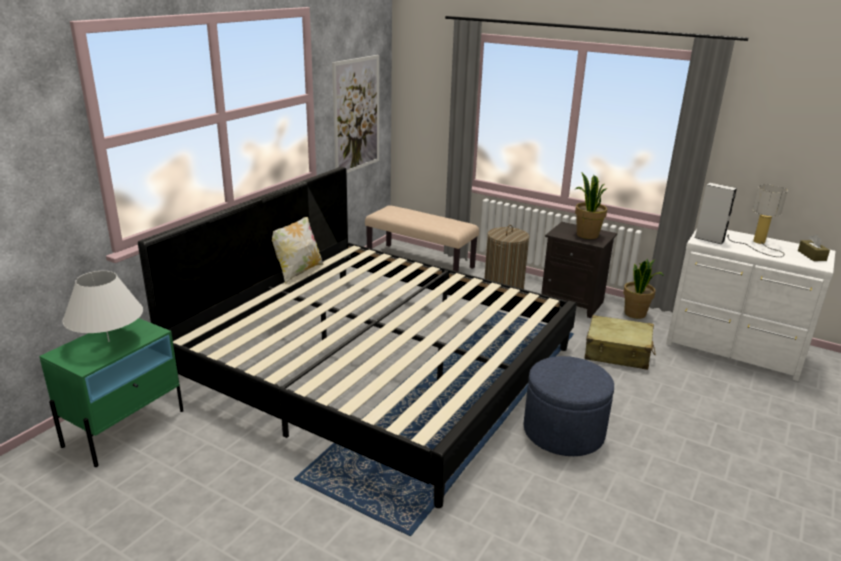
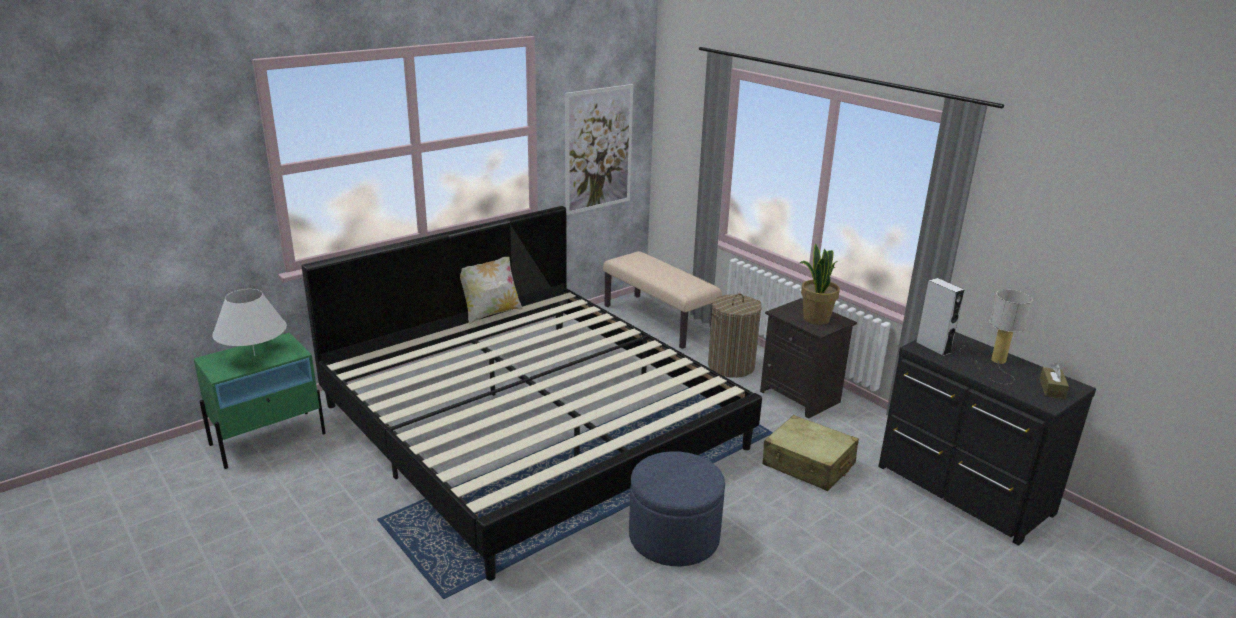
camera: 20 degrees right, 0 degrees up
potted plant [623,259,664,319] -> none
white dresser [666,229,836,381] -> black dresser [878,332,1096,545]

